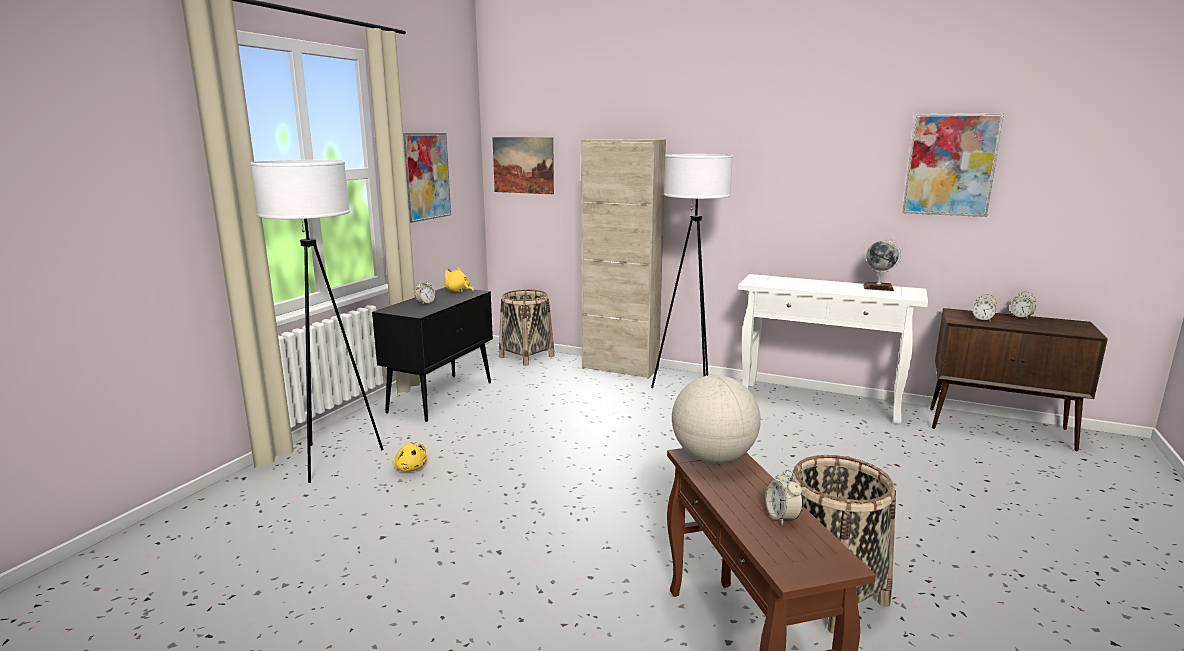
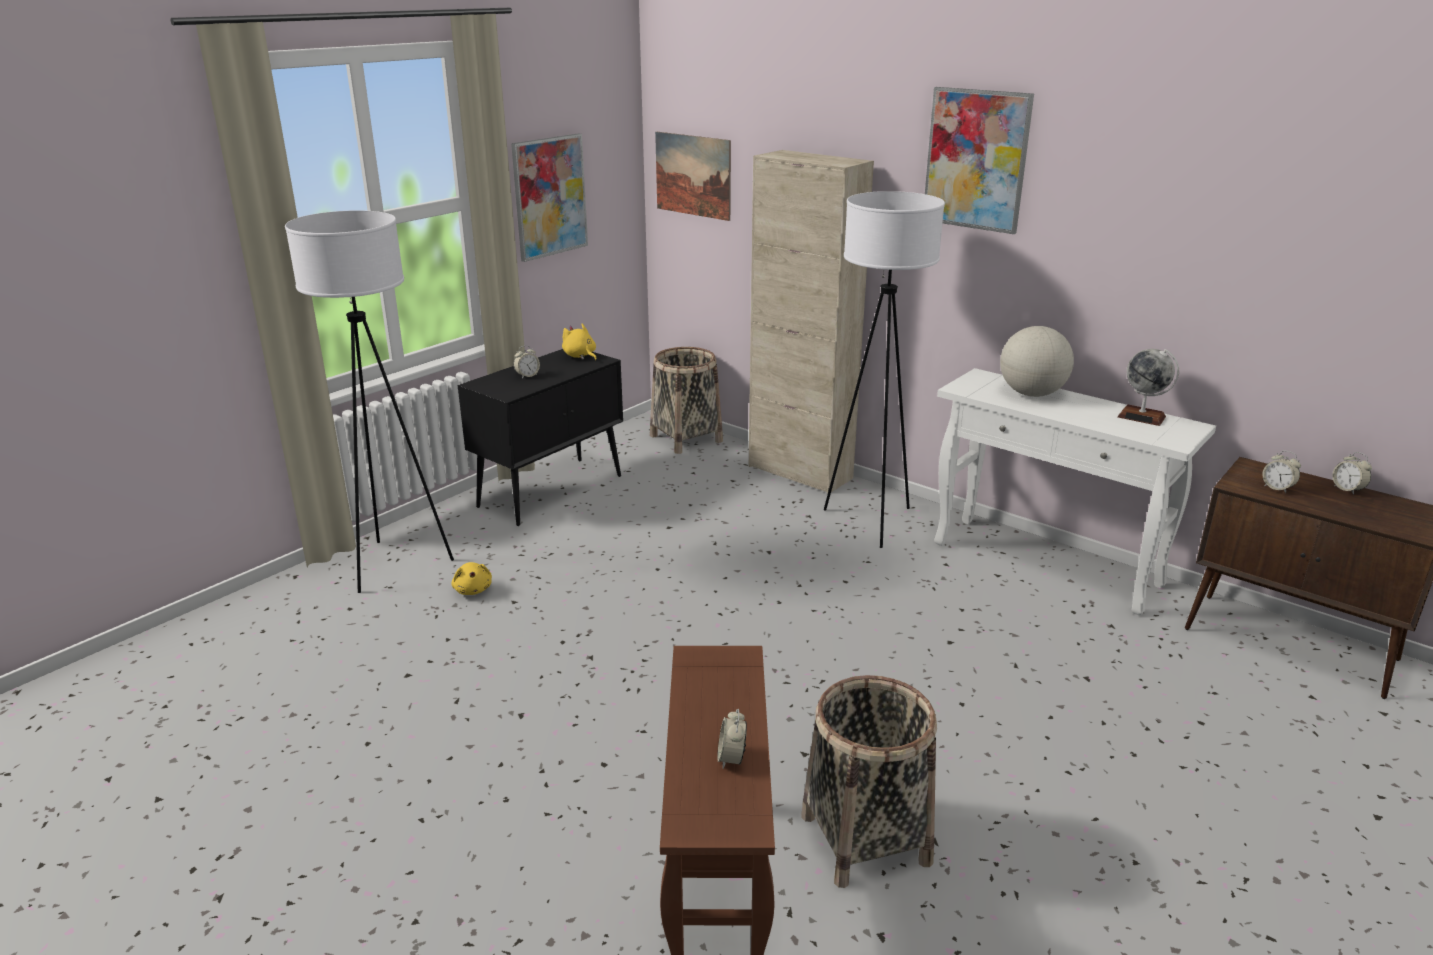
camera: 15 degrees right, 10 degrees up
globe [672,375,761,463] -> globe moved to [1000,326,1074,397]
picture [902,113,1004,217] -> picture moved to [925,87,1034,234]

